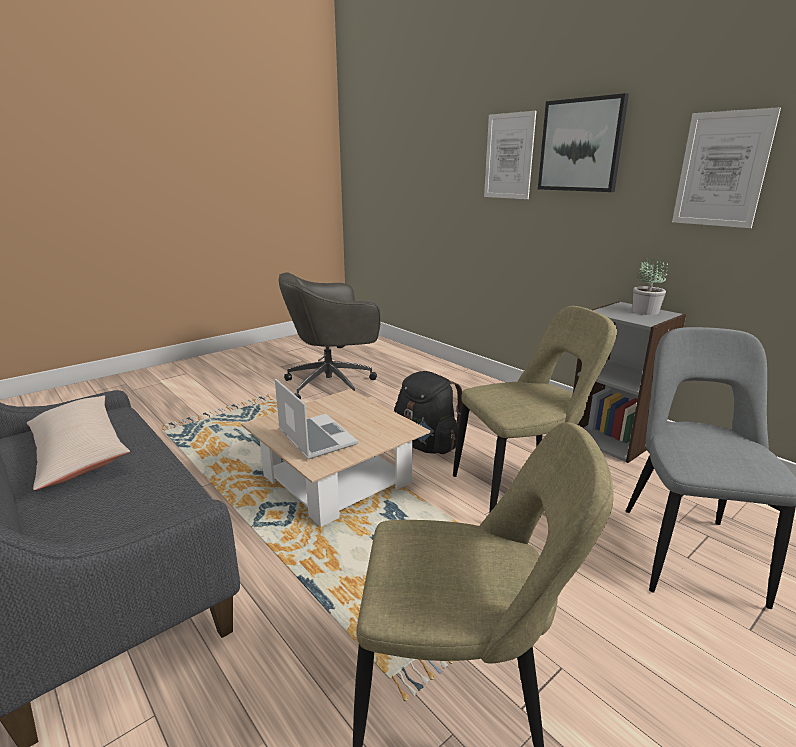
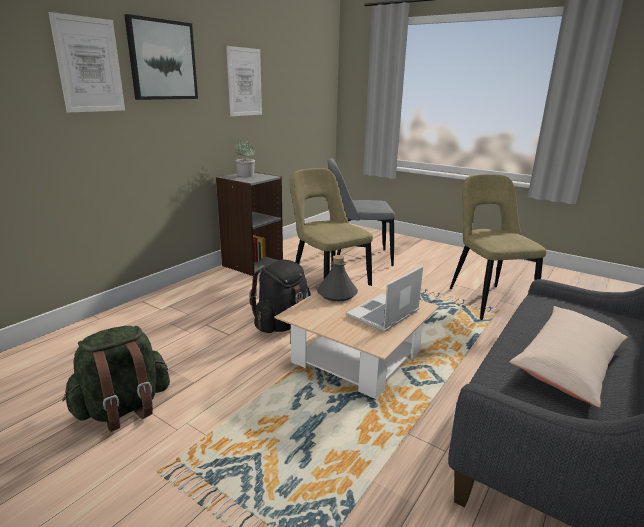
camera: 105 degrees left, 0 degrees up
grey office chair [278,272,380,400] -> green backpack [62,326,170,432]
none -> grey bottle [317,255,358,301]

